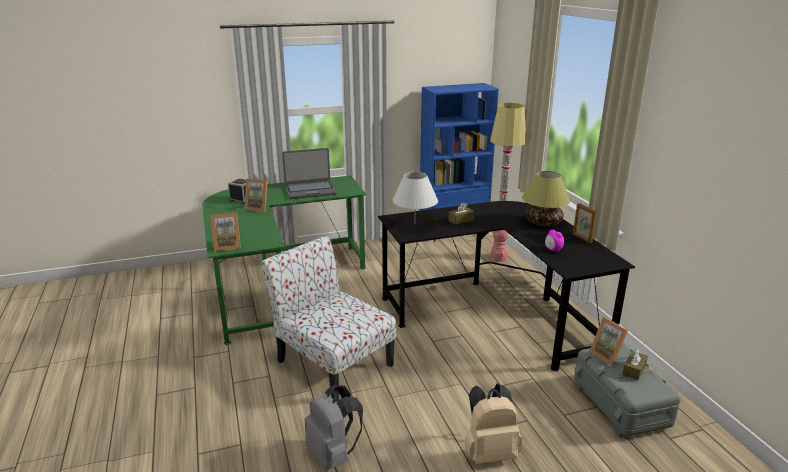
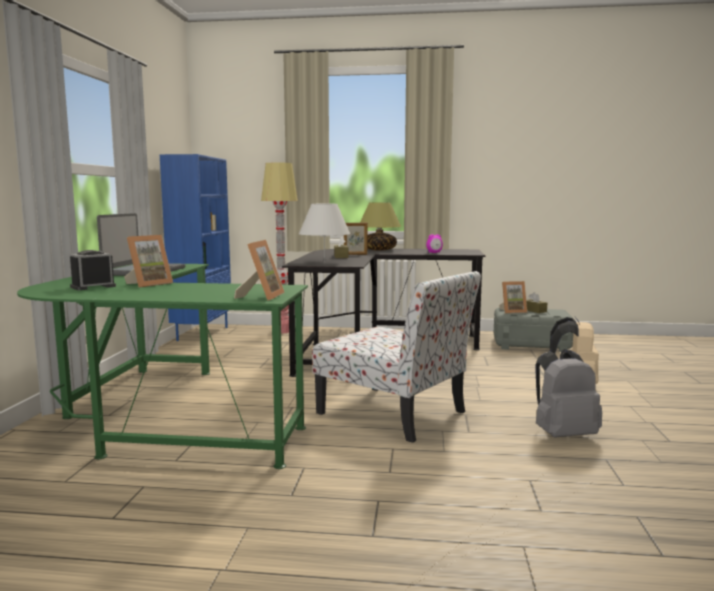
camera: 65 degrees left, 15 degrees down
chair [261,236,396,402] -> chair turned 120 degrees counterclockwise [312,271,481,443]
picture frame [573,203,597,243] -> picture frame moved to [344,223,368,255]

